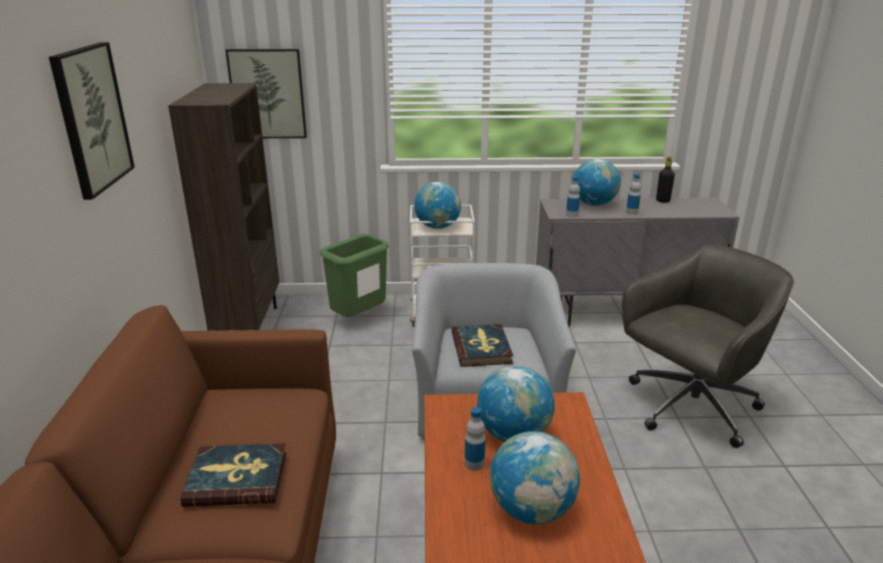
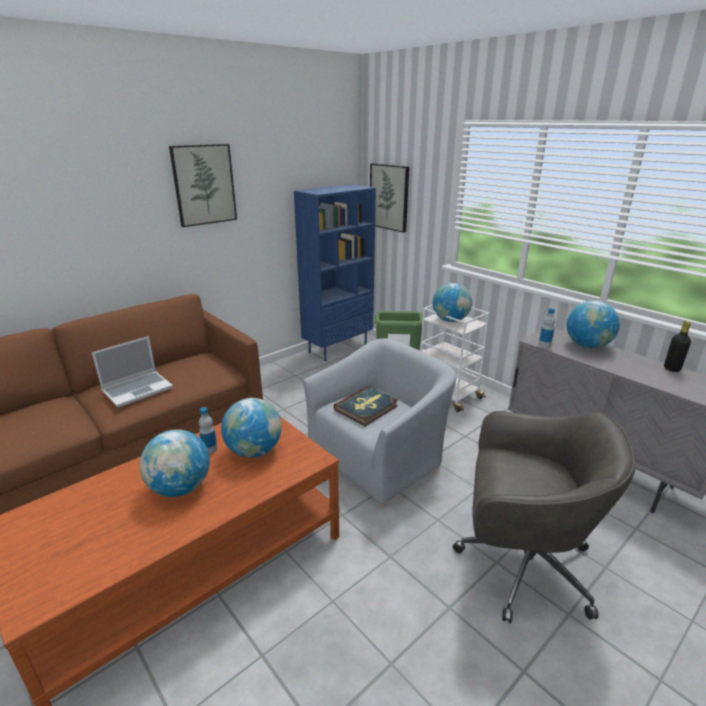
camera: 50 degrees right, 0 degrees up
brown bookcase [168,83,279,331] -> blue bookcase [294,184,376,361]
book [180,443,287,507] -> laptop [92,336,173,407]
bottle [626,174,641,215] -> none

